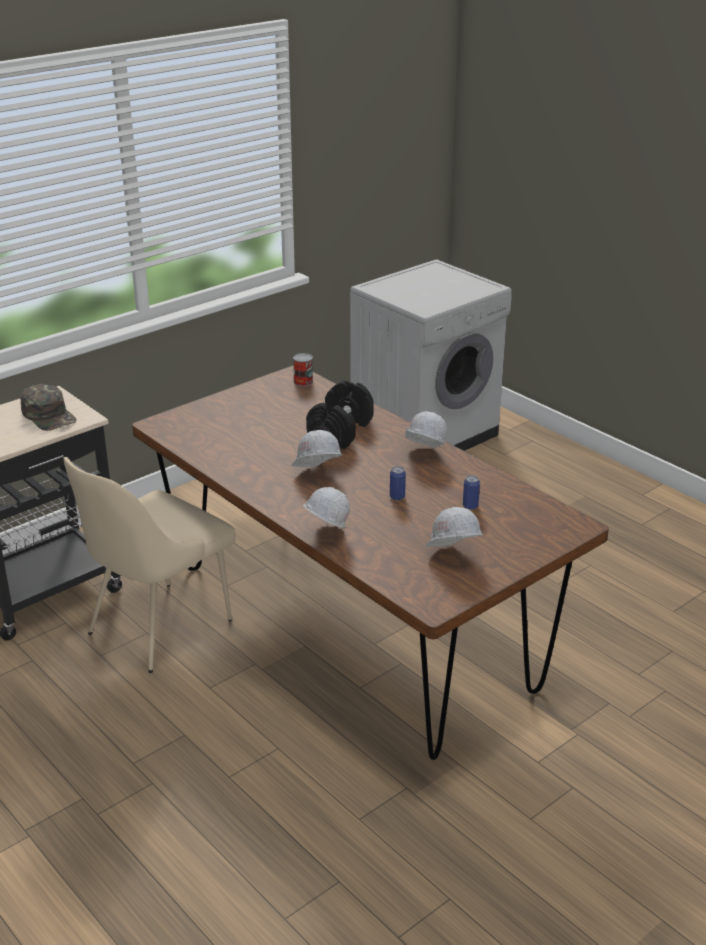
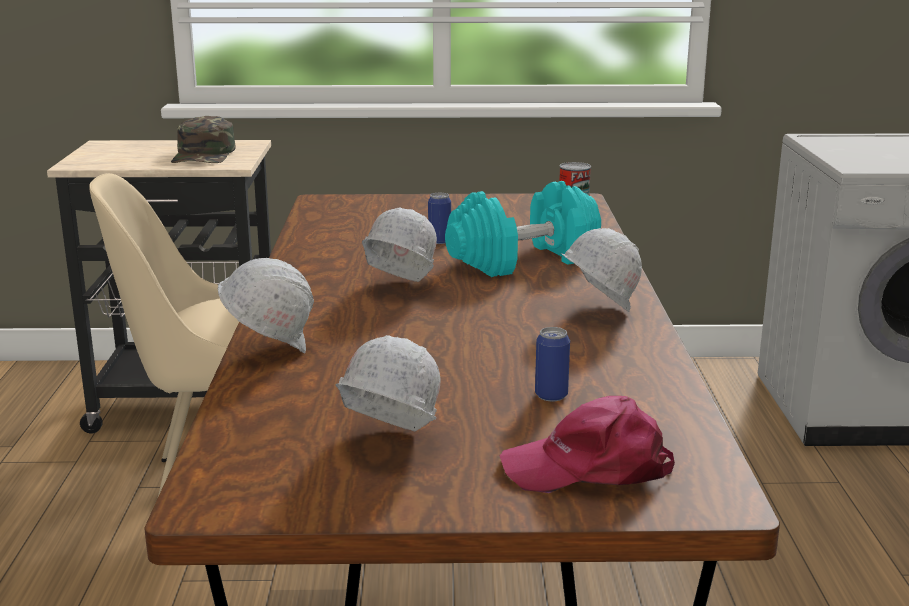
camera: 40 degrees right, 10 degrees down
black dumbbell [306,380,374,449] -> turquoise dumbbell [445,181,601,277]
can [390,466,406,500] -> can moved to [428,193,451,244]
none -> pink cap [500,396,675,493]

